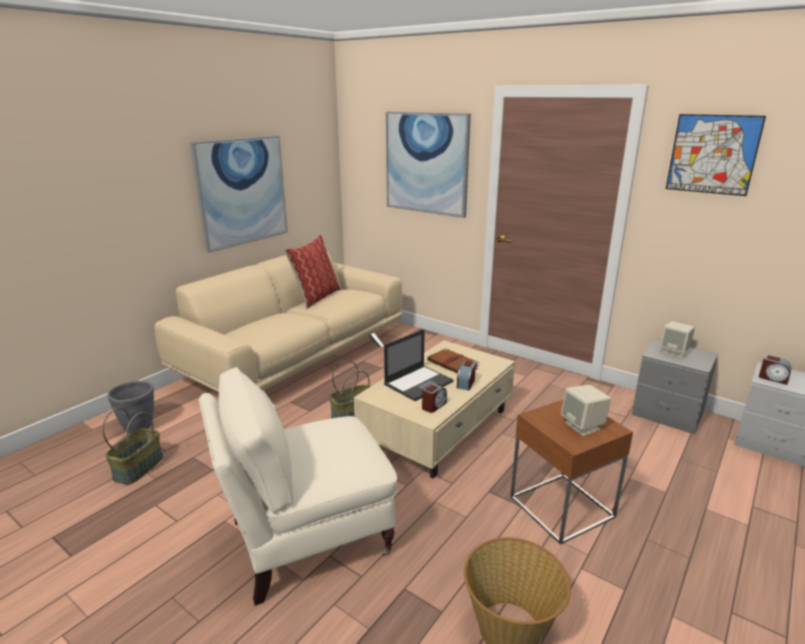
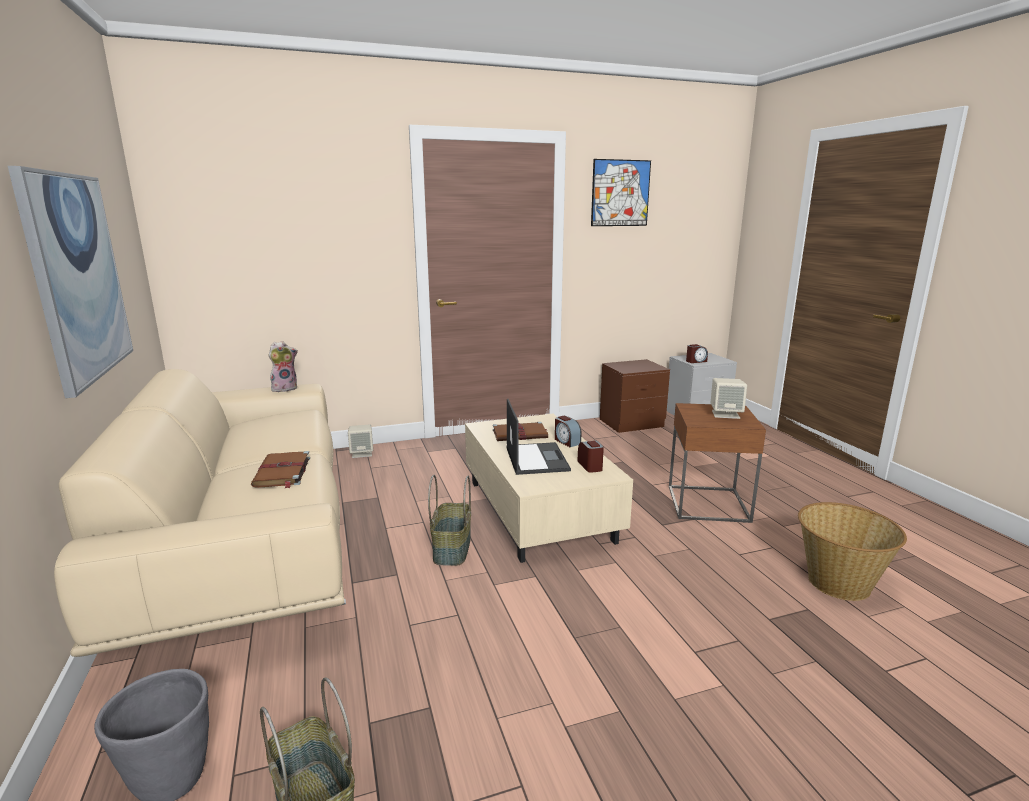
camera: 55 degrees left, 5 degrees down
beige armchair [199,367,397,606] -> none
pillow [284,235,340,309] -> none
picture [386,112,471,218] -> none
grey nightstand [632,339,718,434] -> brown nightstand [600,359,670,433]
beige speaker [660,321,695,358] -> beige speaker moved to [348,424,373,458]
none -> brown book [251,451,310,488]
none -> plush toy [268,341,298,392]

